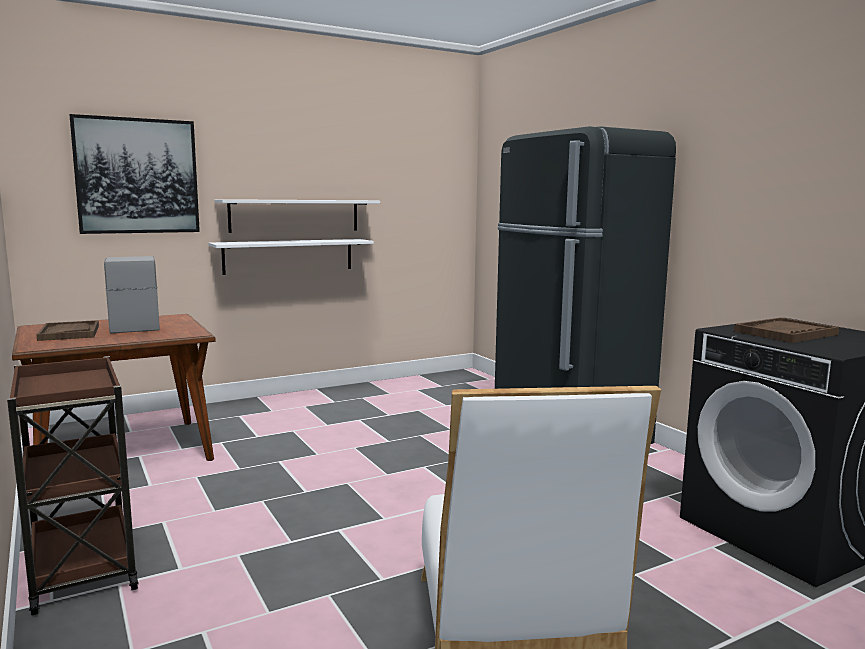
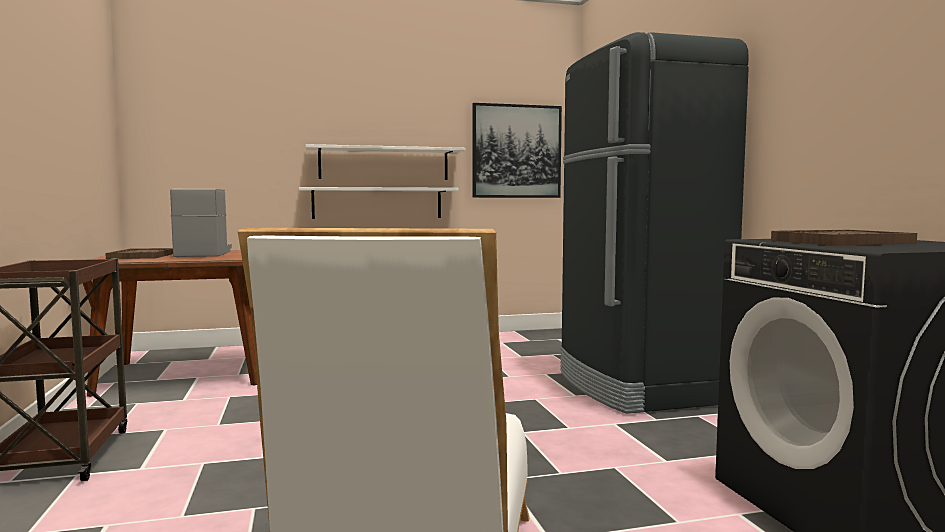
camera: 15 degrees right, 5 degrees down
picture [70,114,200,234] -> picture moved to [472,103,562,198]

